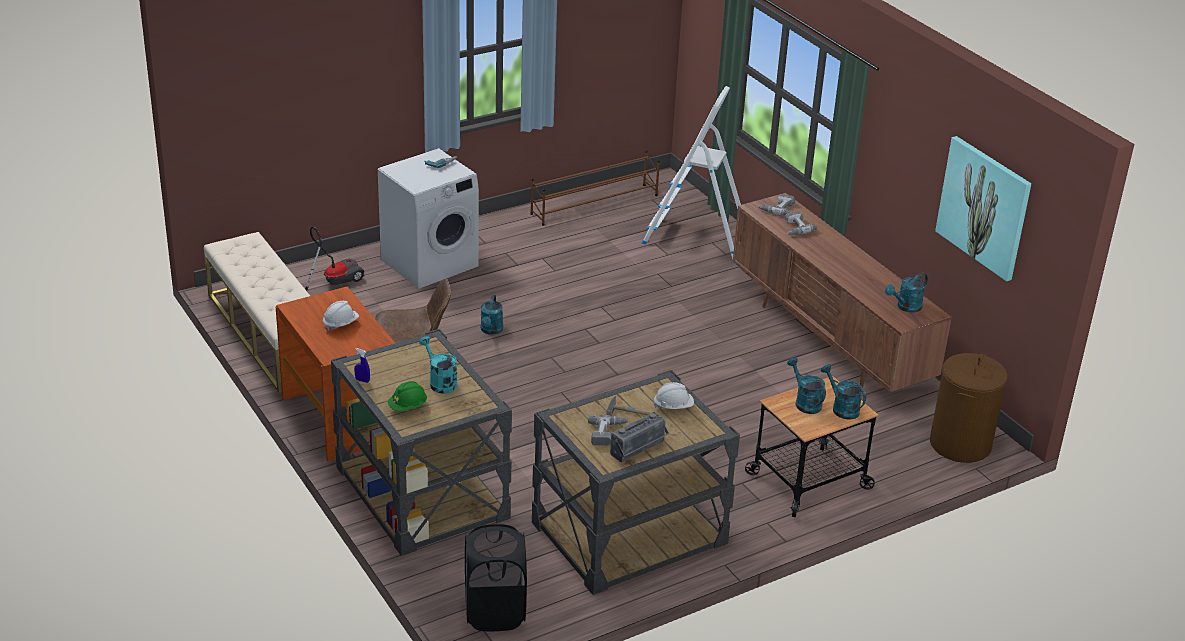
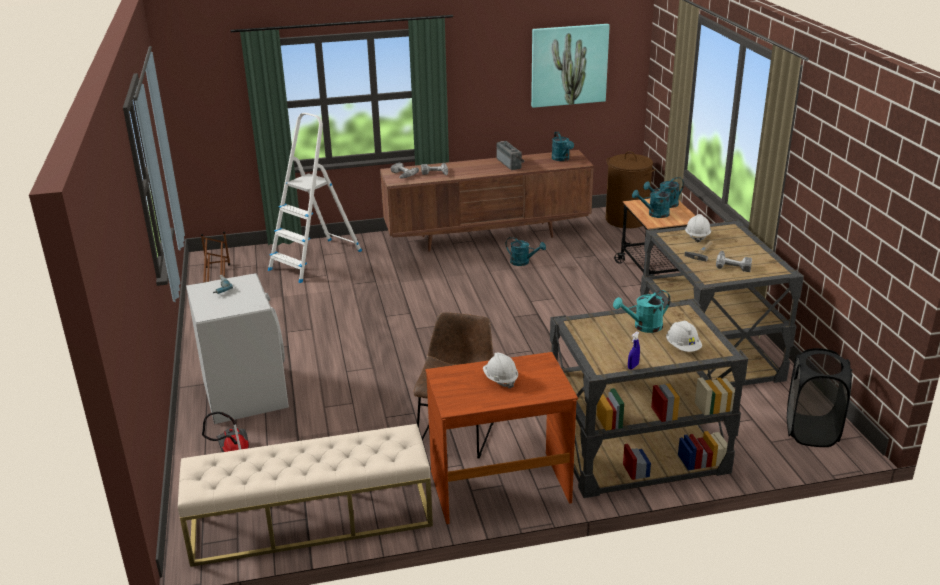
camera: 70 degrees left, 5 degrees down
green hard hat [388,381,427,411] -> white hard hat [666,321,702,352]
turquoise watering can [481,295,503,335] -> turquoise watering can moved to [506,237,546,266]
radio [610,412,669,462] -> radio moved to [496,141,525,170]

